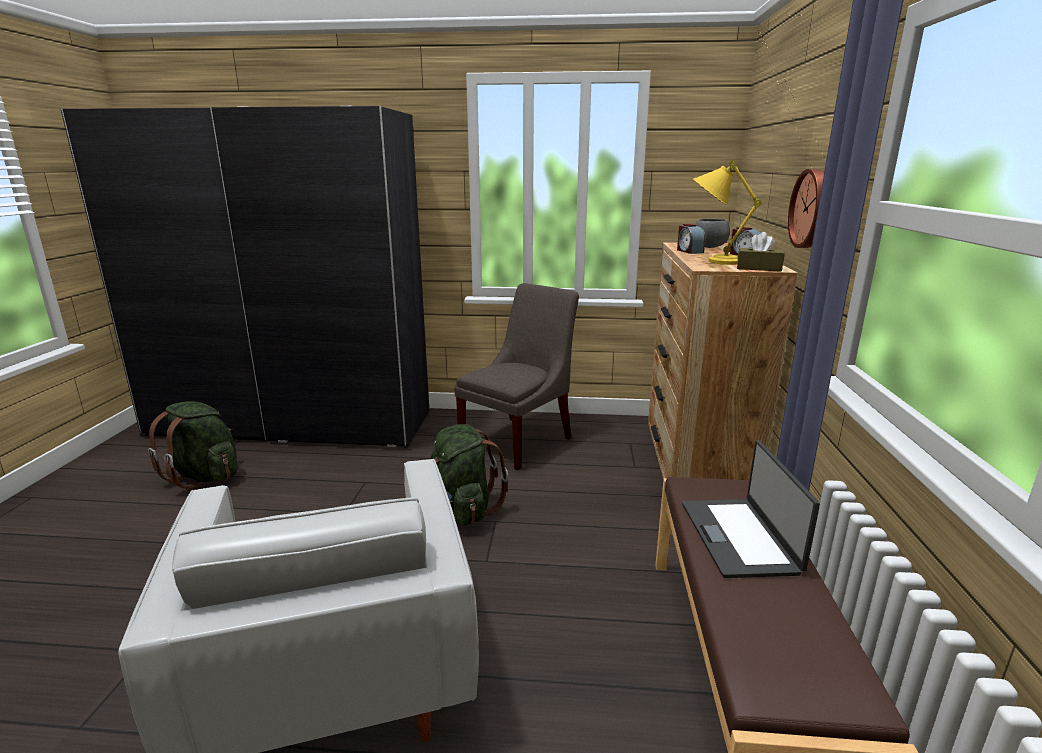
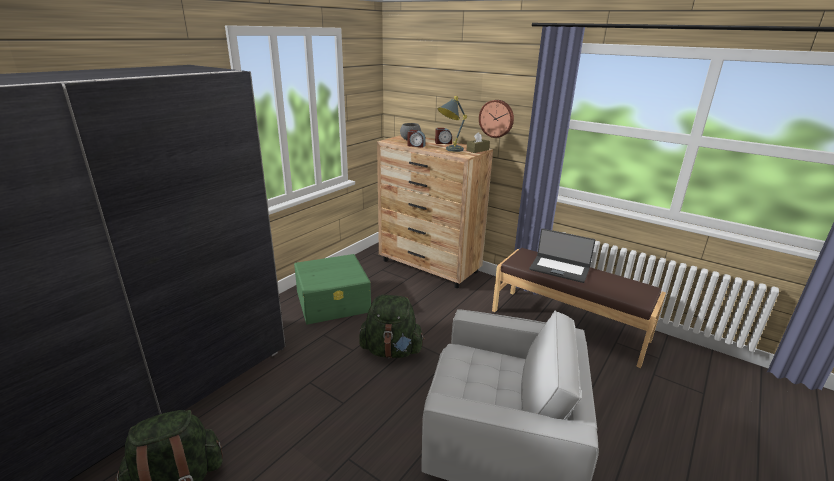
camera: 60 degrees left, 5 degrees up
grey chair [454,283,579,471] -> green storage box [294,254,371,324]
yellow table lamp [693,160,762,265] -> grey table lamp [437,96,467,152]

